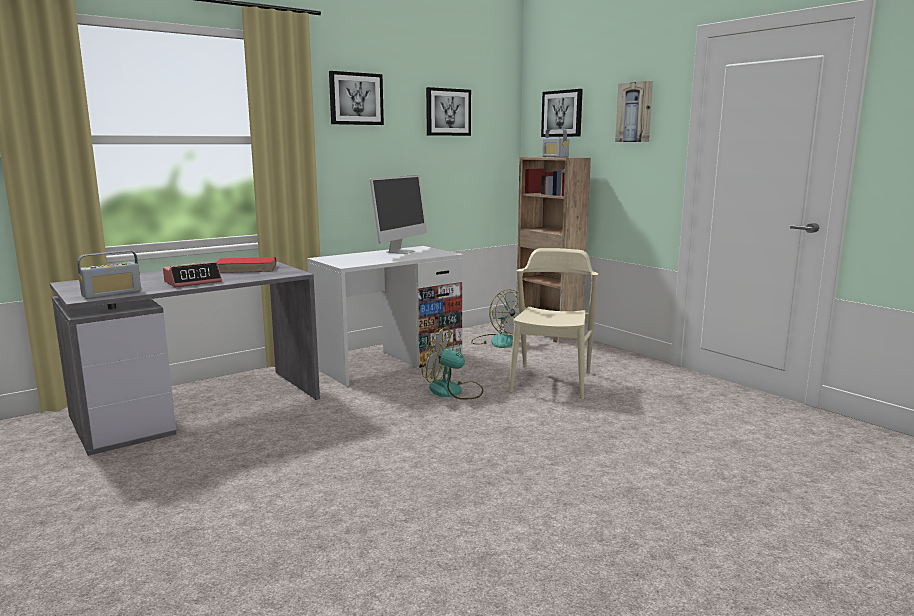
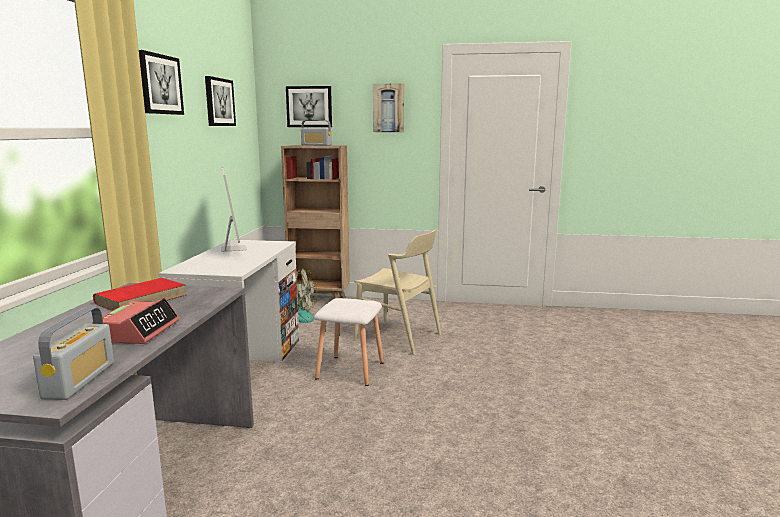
camera: 45 degrees left, 0 degrees up
fan [422,327,483,400] -> white stool [314,298,384,386]
beige chair [509,248,598,399] -> beige chair turned 150 degrees clockwise [353,230,441,355]

